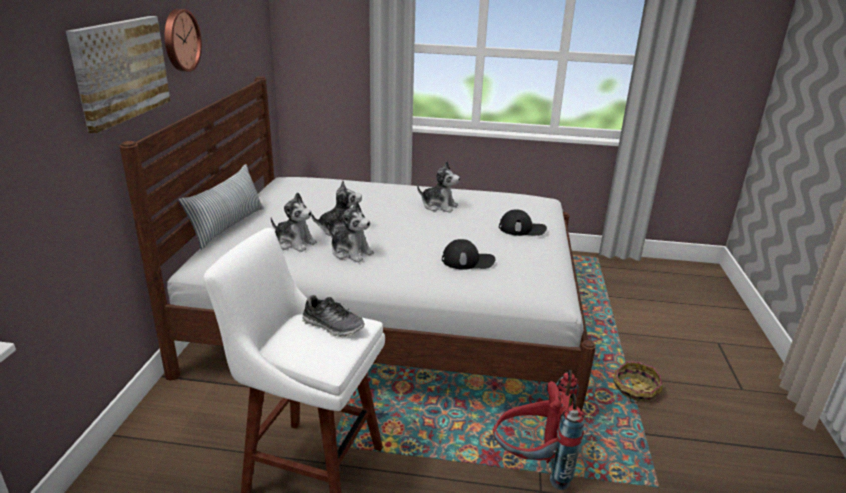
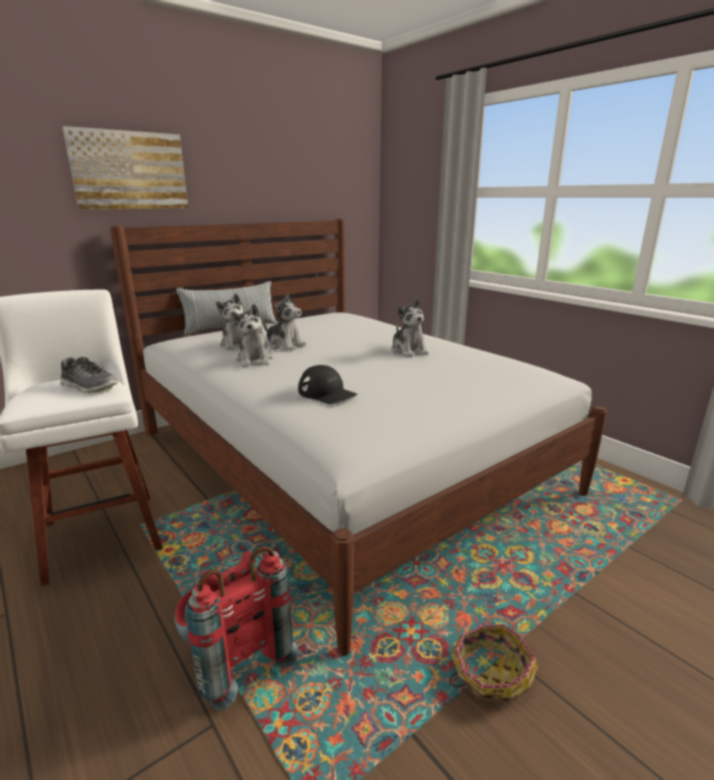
camera: 45 degrees right, 5 degrees down
wall clock [164,9,202,72] -> none
shoe [302,295,365,337] -> shoe turned 45 degrees counterclockwise [60,357,118,393]
black cap [499,209,547,236] -> none

